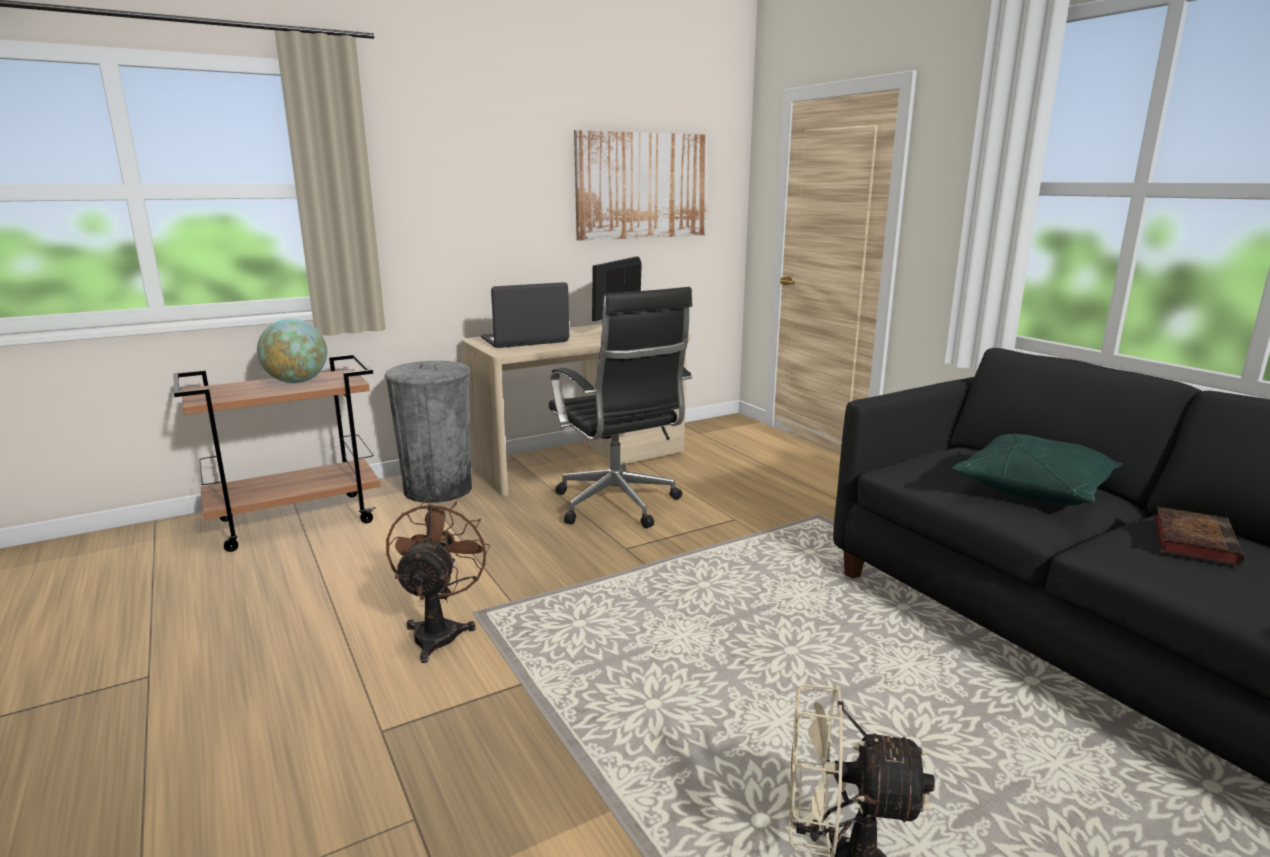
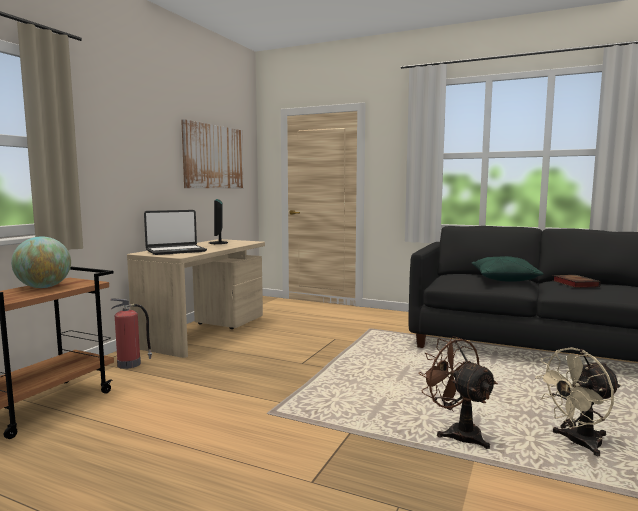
camera: 35 degrees left, 10 degrees down
grey trash can [384,361,472,503] -> fire extinguisher [110,298,152,369]
brown fan [386,498,490,663] -> brown fan moved to [419,336,498,449]
laptop [481,282,569,348] -> laptop turned 150 degrees counterclockwise [144,210,207,255]
black office chair [549,287,692,529] -> none

